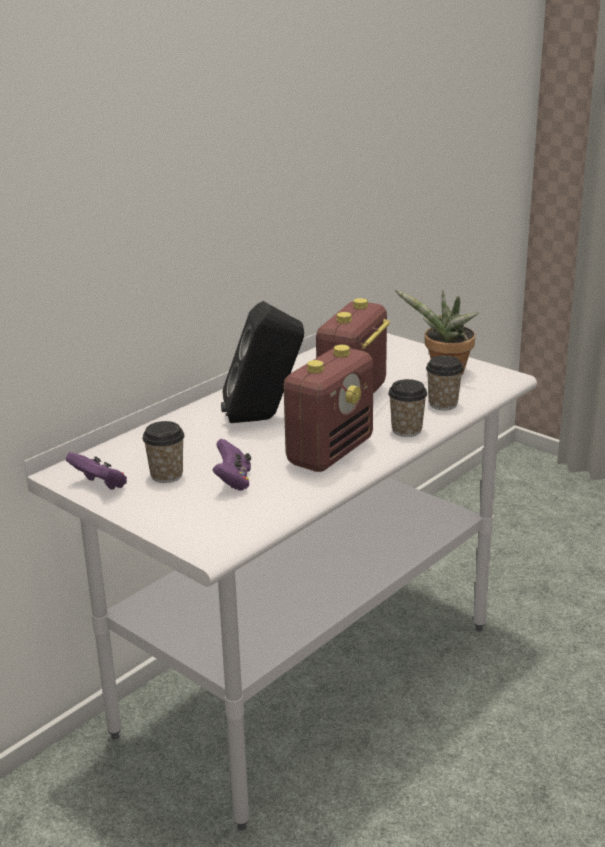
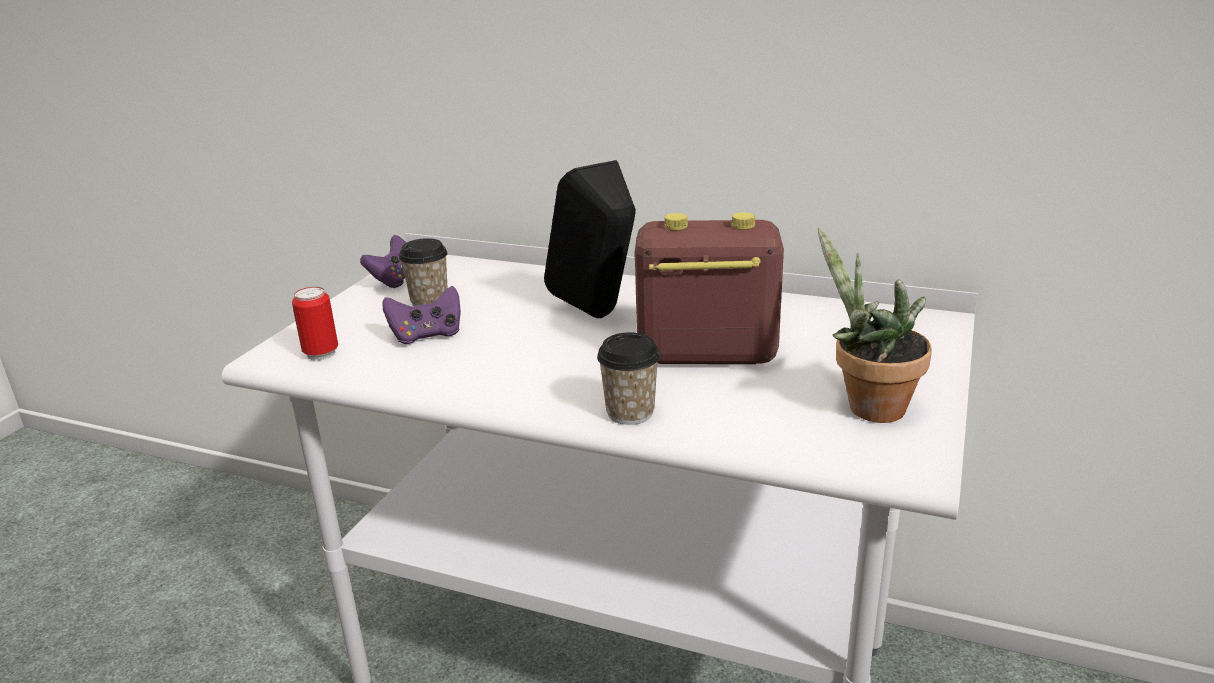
camera: 70 degrees right, 0 degrees up
radio [284,345,373,472] -> none
cup [426,355,463,410] -> none
none -> can [292,287,338,360]

